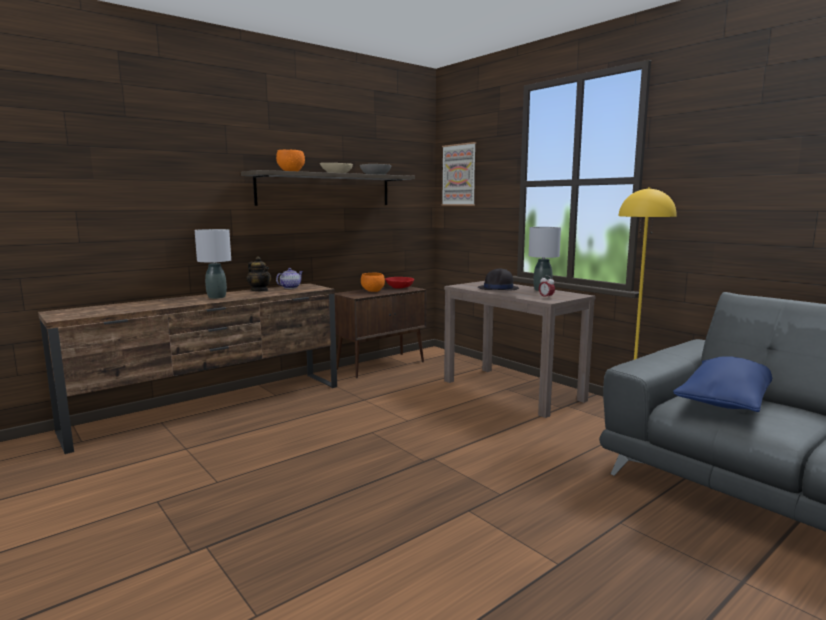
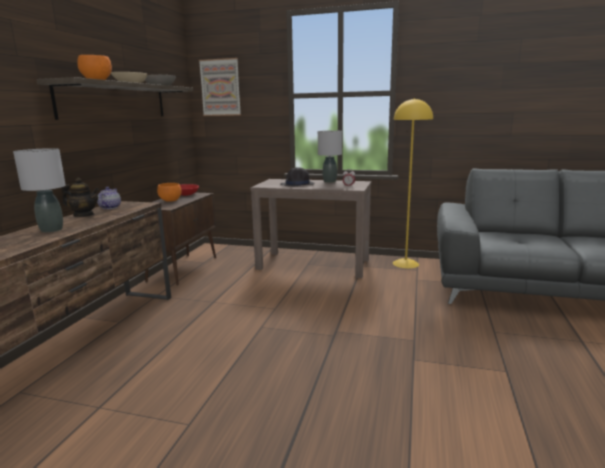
camera: 35 degrees left, 5 degrees up
blue pillow [673,356,772,412] -> none

